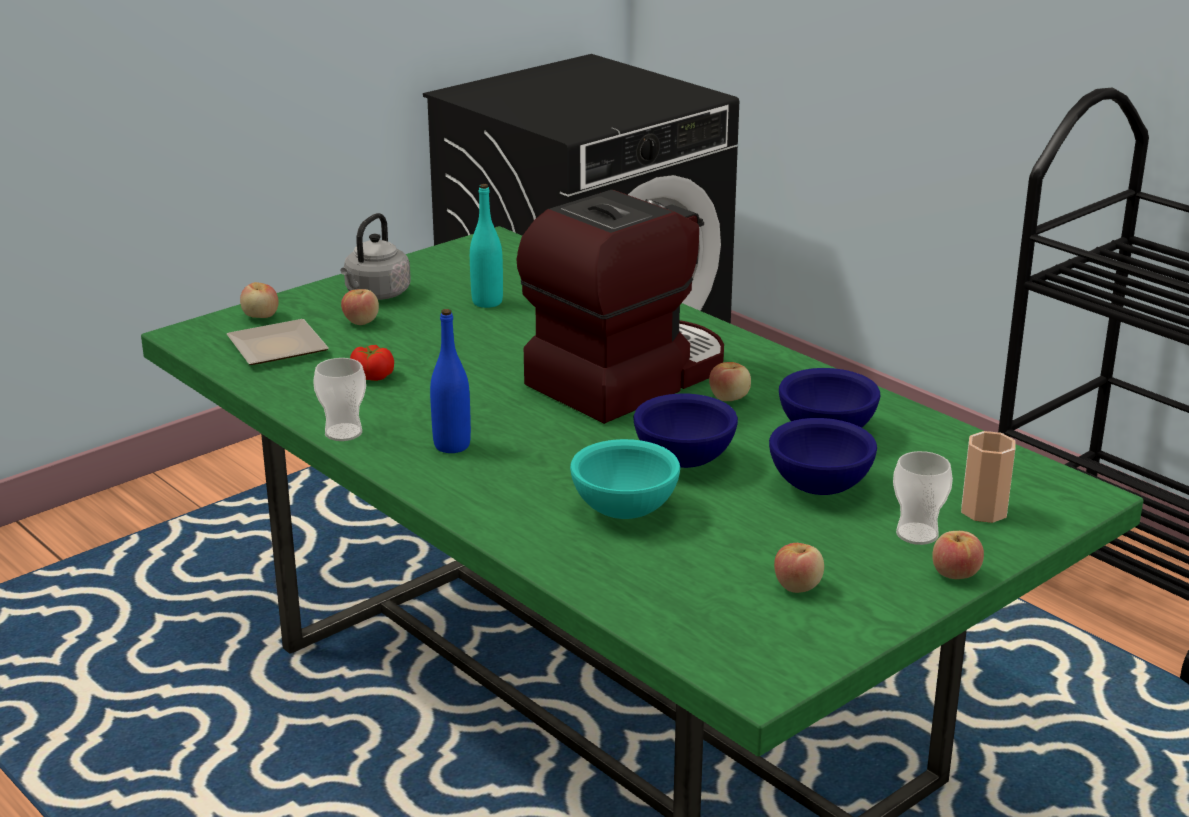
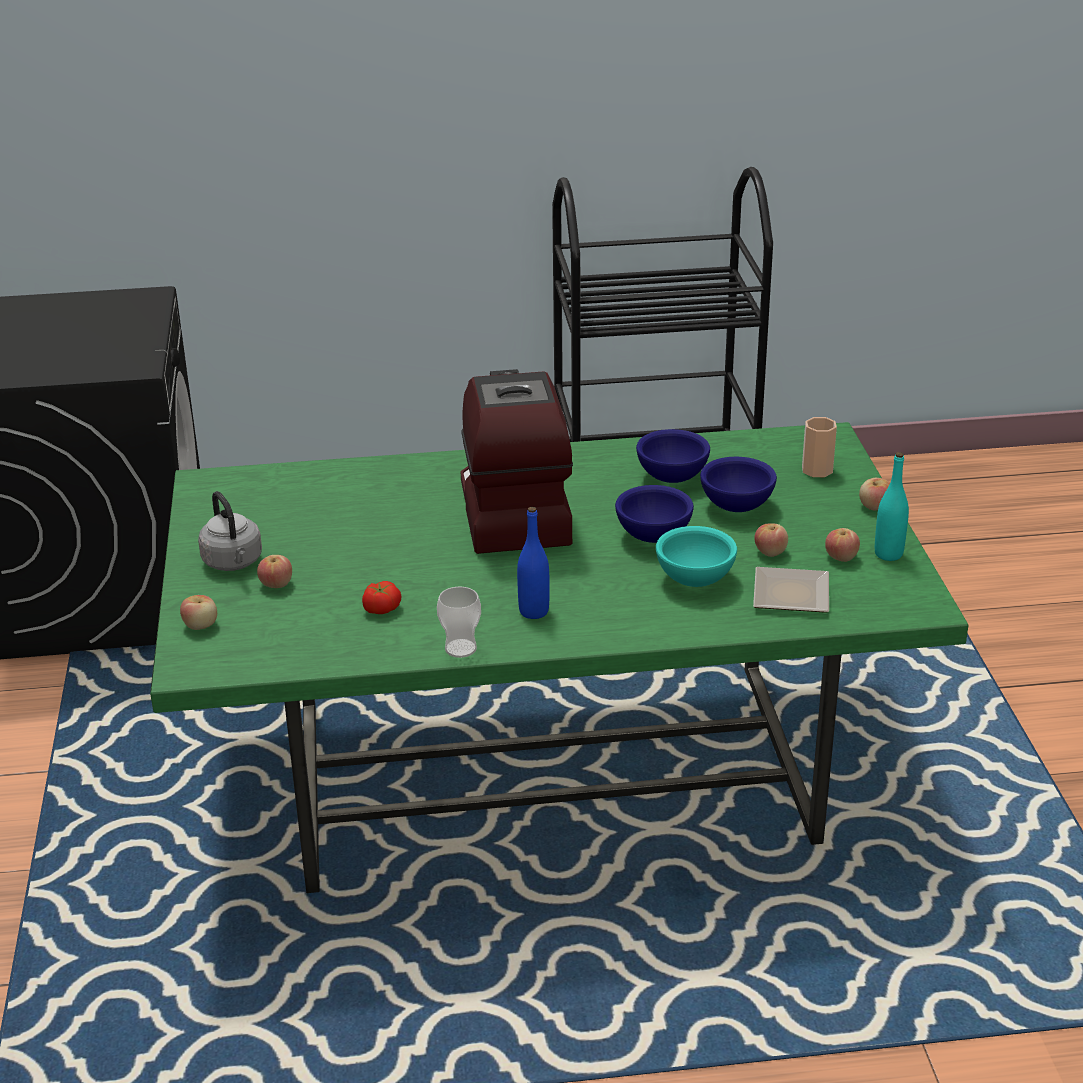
camera: 55 degrees left, 5 degrees up
plate [227,319,329,365] -> plate moved to [753,567,829,613]
turquoise bottle [470,184,503,308] -> turquoise bottle moved to [875,452,909,561]
apple [709,362,751,401] -> apple moved to [754,523,788,557]
cup [893,451,953,545] -> none

